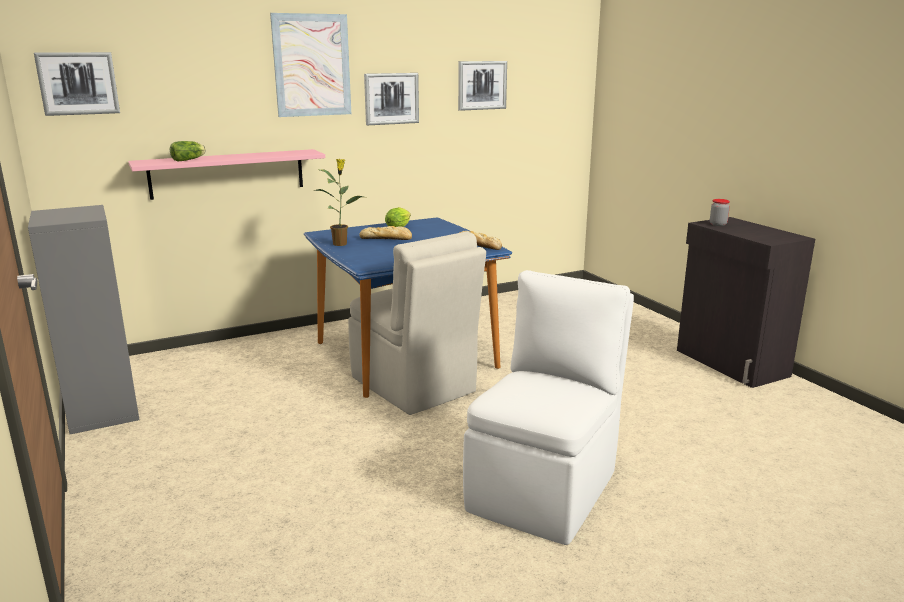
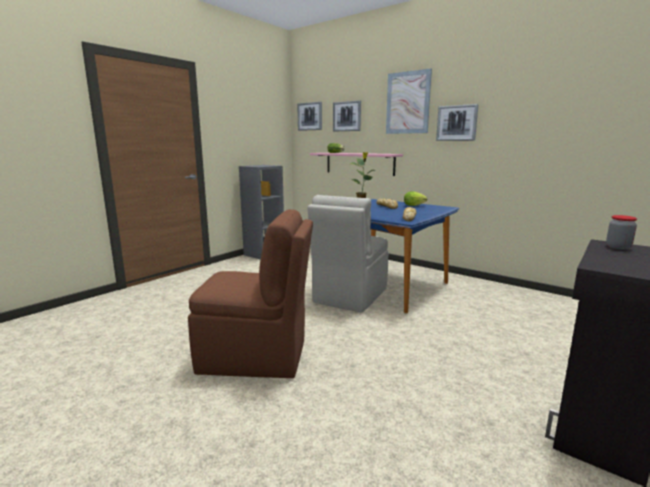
camera: 65 degrees right, 5 degrees down
picture [458,61,507,111] -> picture moved to [333,100,361,131]
white chair [463,270,634,545] -> brown chair [188,209,313,378]

